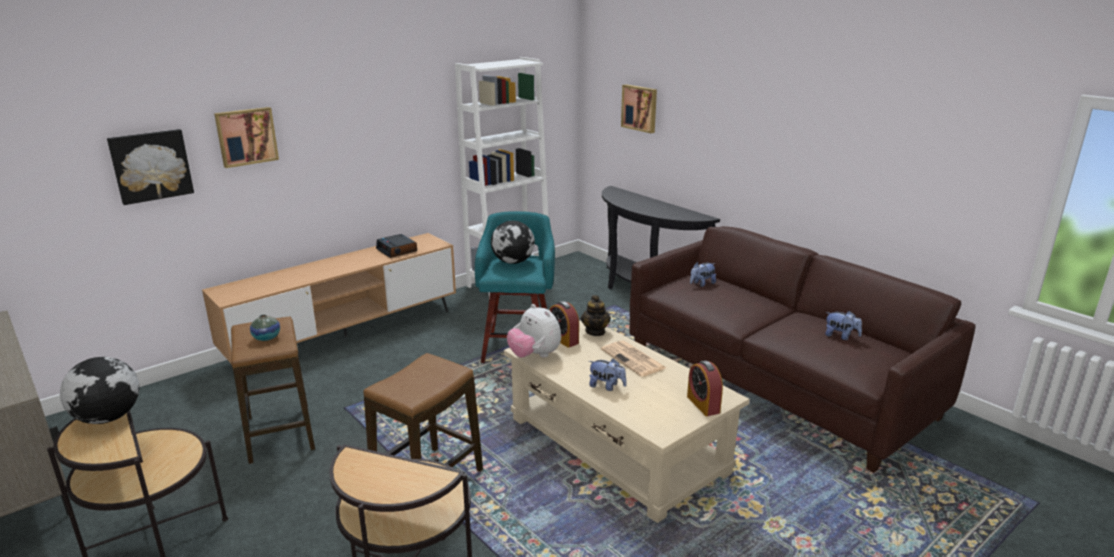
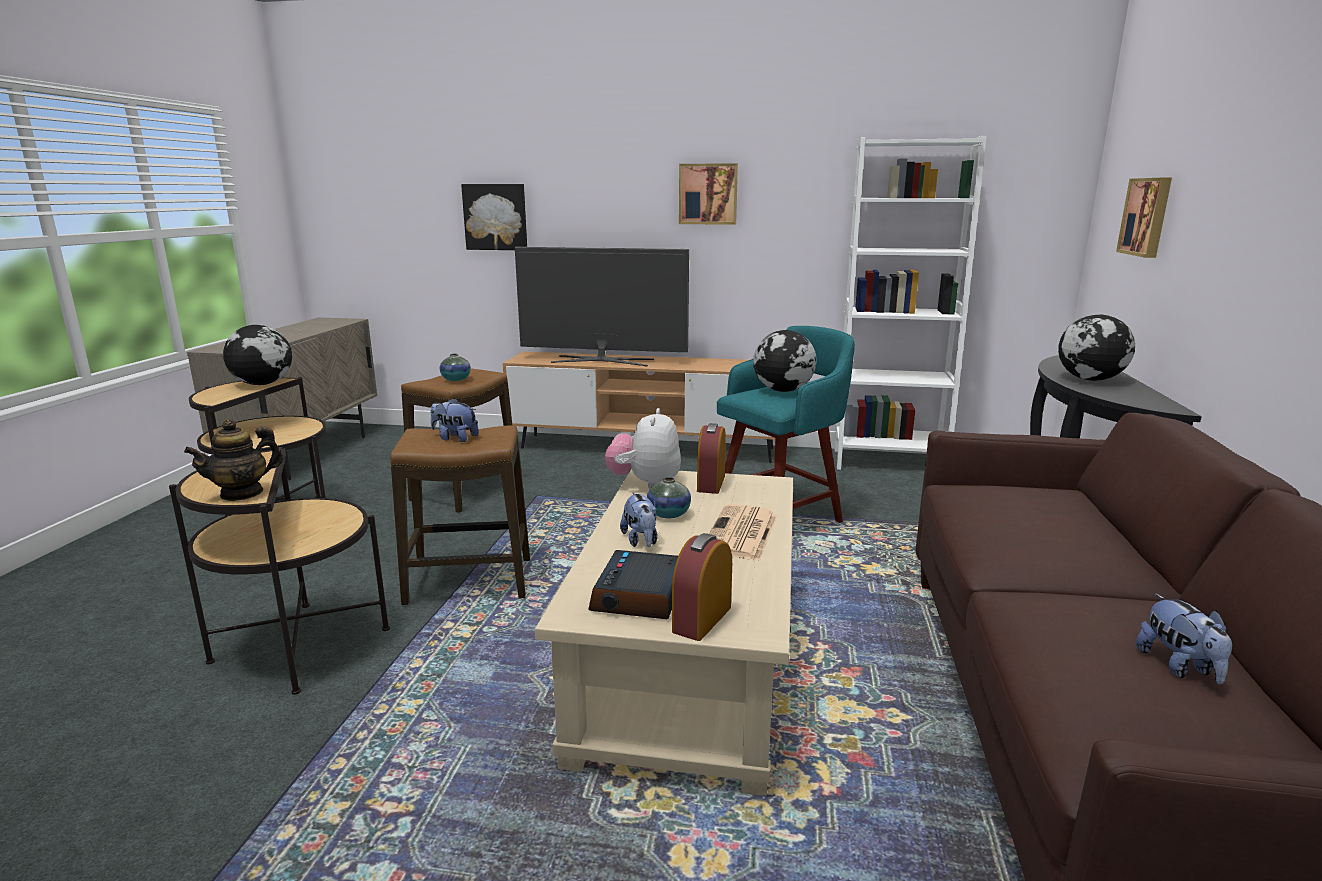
camera: 50 degrees right, 5 degrees down
picture [214,107,279,168] -> picture moved to [679,163,738,225]
alarm clock [376,234,417,258] -> alarm clock moved to [588,550,678,619]
teapot [580,295,611,336] -> teapot moved to [184,419,284,501]
plush toy [690,262,716,287] -> plush toy moved to [431,398,479,442]
none -> television [515,247,689,366]
none -> vase [647,477,691,518]
none -> globe [1058,315,1135,381]

